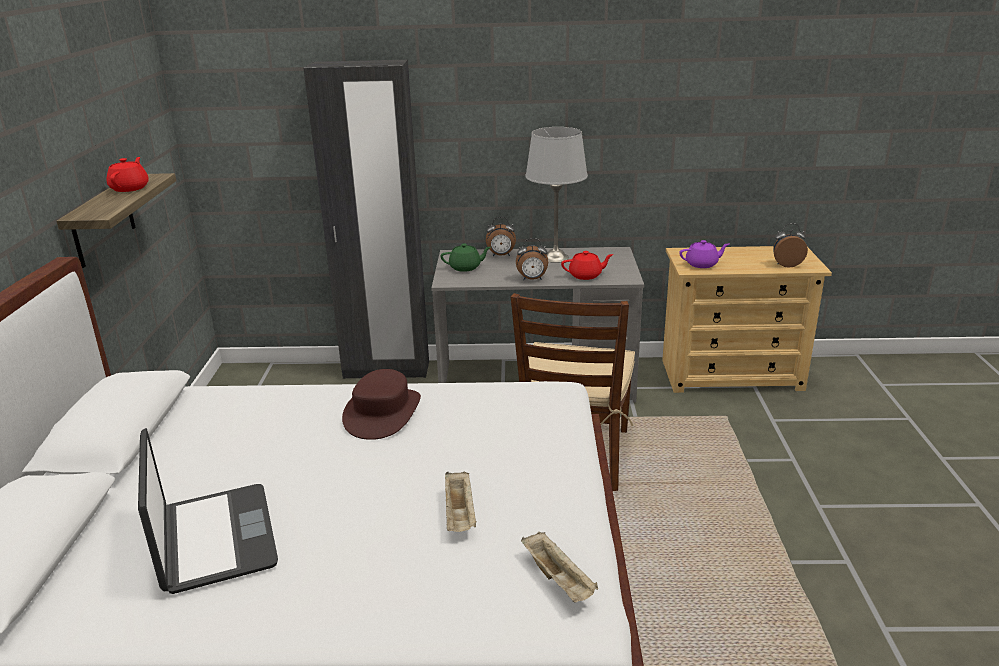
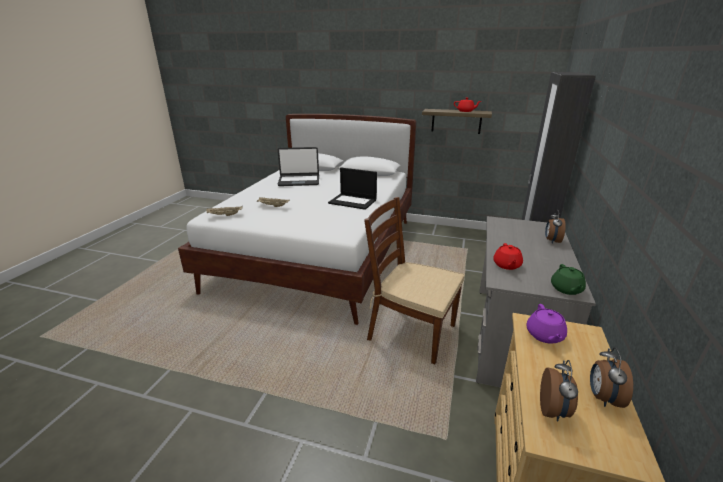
camera: 105 degrees right, 0 degrees up
brown hat [342,369,421,440] -> laptop [328,168,377,210]
green teapot [440,244,491,272] -> green teapot moved to [551,264,586,295]
alarm clock [516,238,548,280] -> alarm clock moved to [590,347,633,408]
grey table lamp [525,127,588,263] -> none

